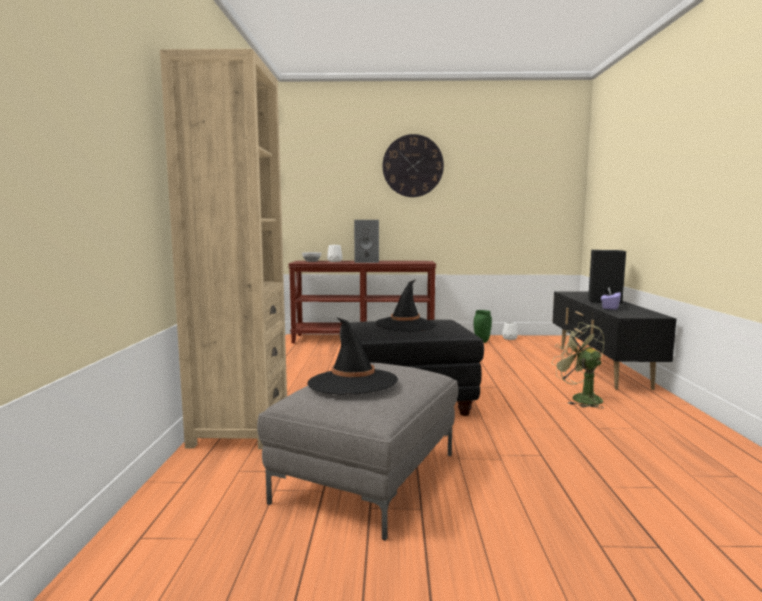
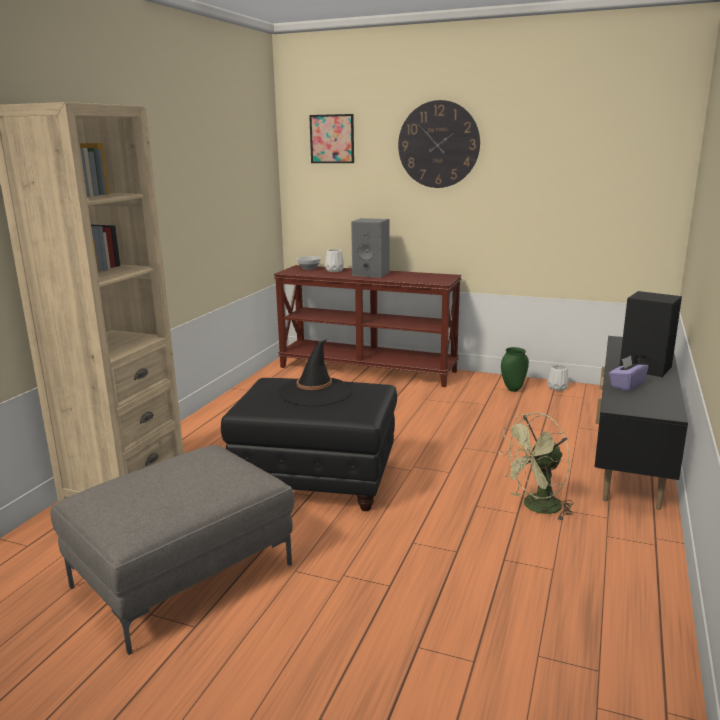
camera: 20 degrees right, 10 degrees up
black hat [307,318,398,395] -> none
green fan [551,322,604,409] -> green fan turned 105 degrees counterclockwise [498,413,574,521]
none -> picture [309,114,354,163]

